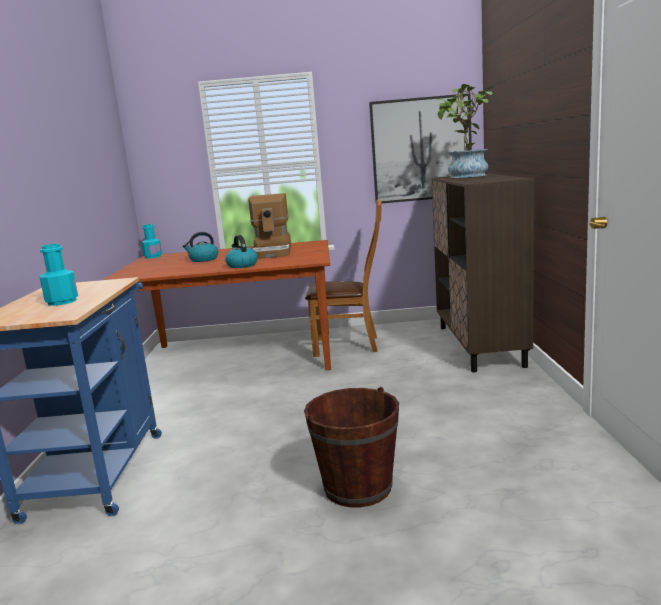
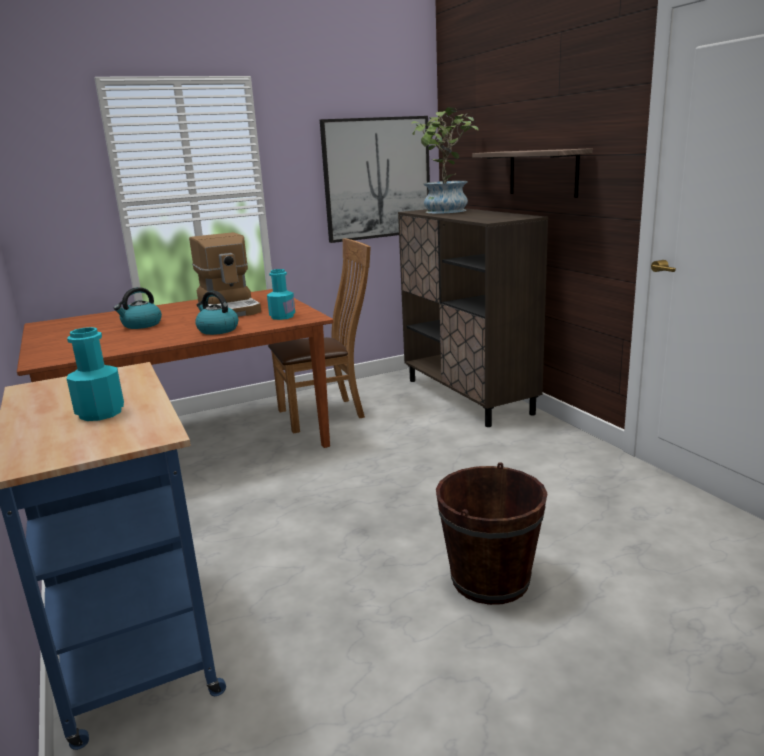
camera: 25 degrees left, 5 degrees up
turquoise bottle [141,224,162,259] -> turquoise bottle moved to [267,269,295,320]
none -> shelf [472,148,593,198]

